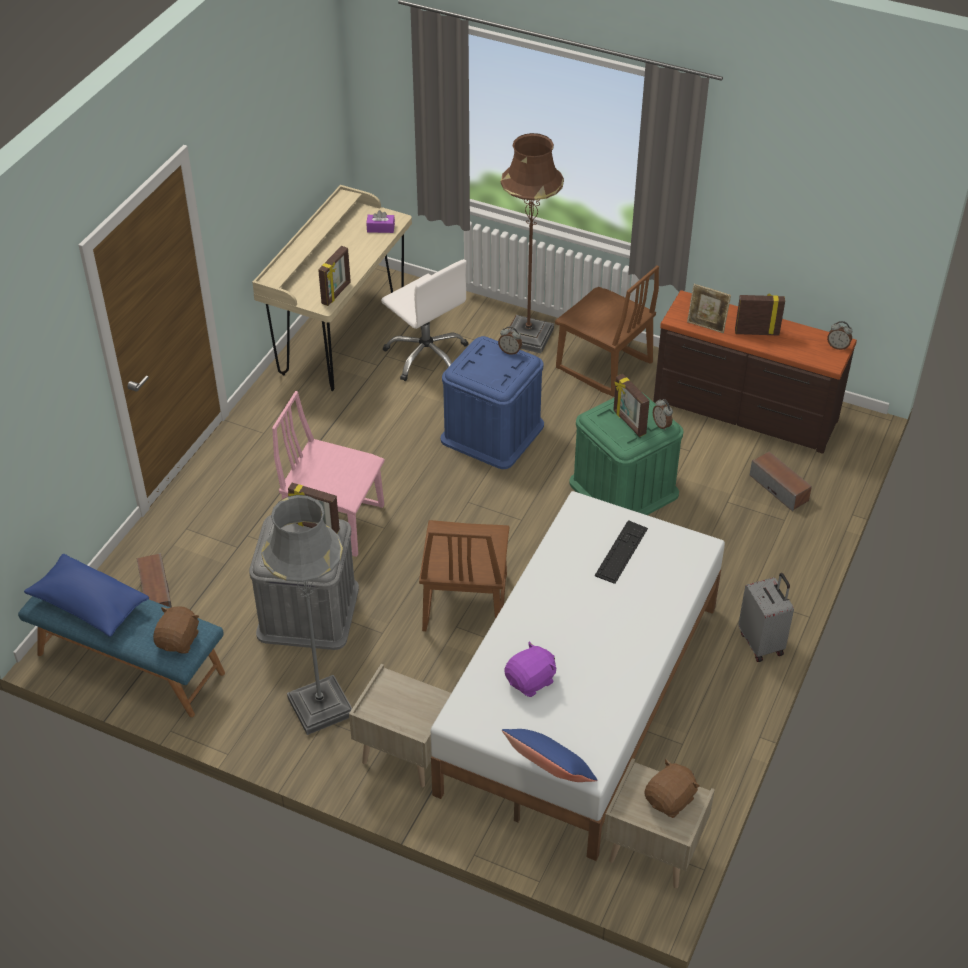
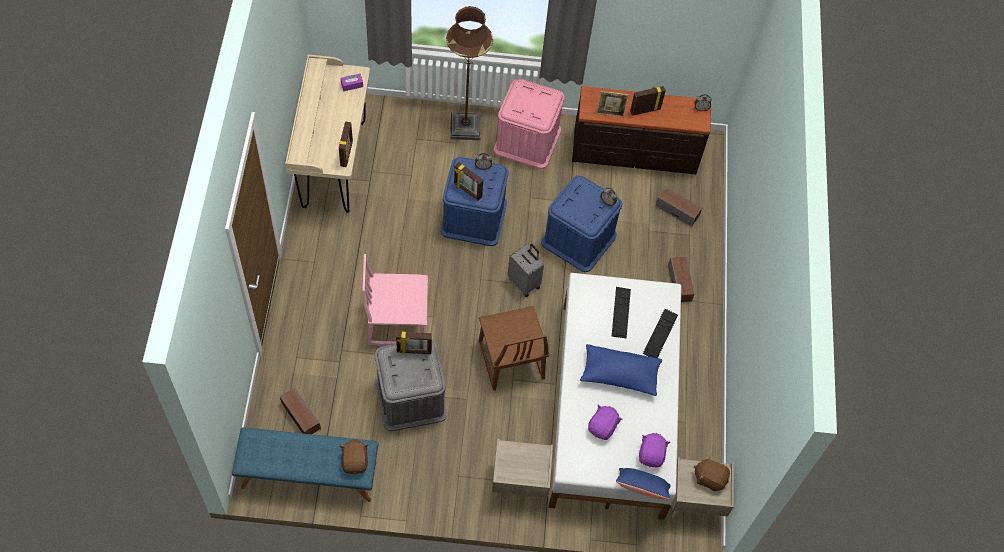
camera: 25 degrees left, 15 degrees up
blue pillow [24,553,149,637] -> blue pillow moved to [580,344,662,396]
grey floor lamp [261,495,352,735] -> none
white office chair [381,259,468,381] -> none
brown chair [555,265,659,397] -> pink storage box [494,79,565,169]
green storage box [569,393,684,515] -> blue storage box [541,176,622,272]
picture frame [613,374,650,437] -> picture frame moved to [454,162,483,201]
brown plush toy [644,759,700,818] -> brown plush toy turned 90 degrees counterclockwise [694,456,730,491]
grey suitcase [738,573,794,662] -> grey suitcase moved to [507,244,544,297]
none -> purple plush toy [639,433,670,467]
none -> keyboard [643,309,678,358]
none -> speaker [668,256,694,302]

